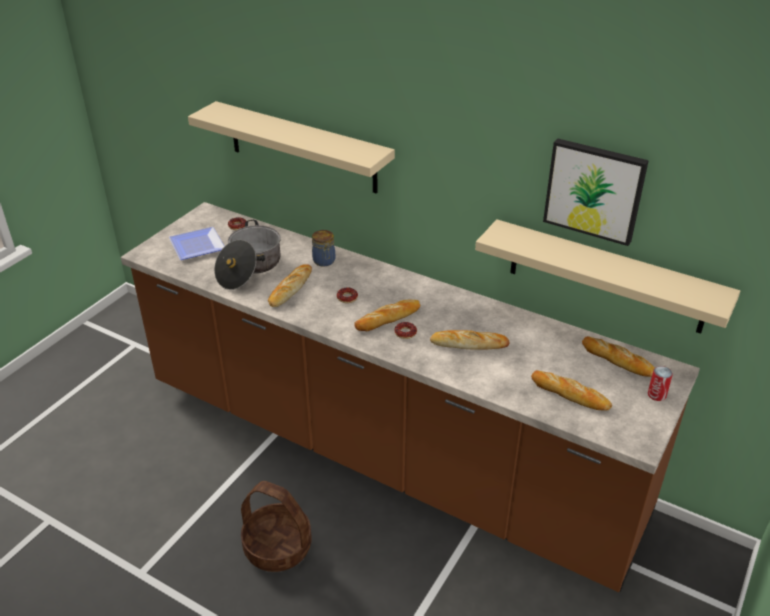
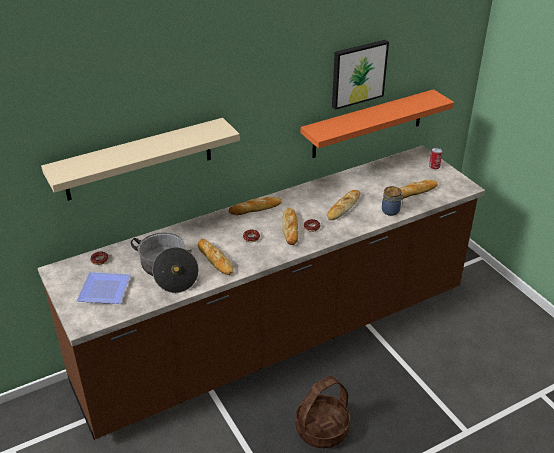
camera: 60 degrees left, 0 degrees up
jar [312,230,335,267] -> jar moved to [382,186,404,216]
beige shelf [475,219,740,334] -> orange shelf [301,89,454,158]
bread [582,336,655,377] -> bread moved to [229,197,281,215]

